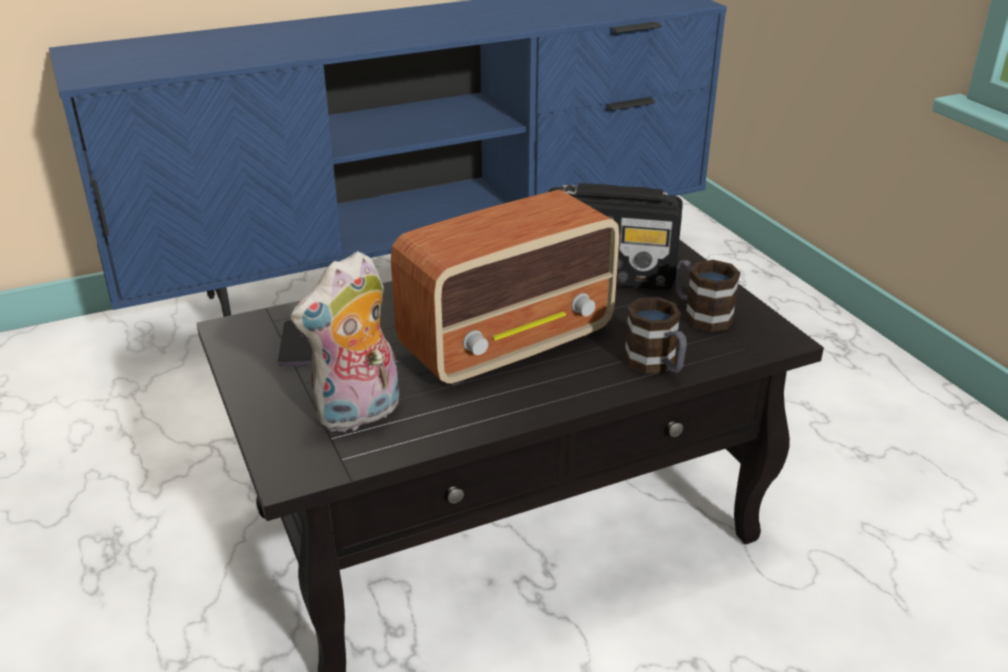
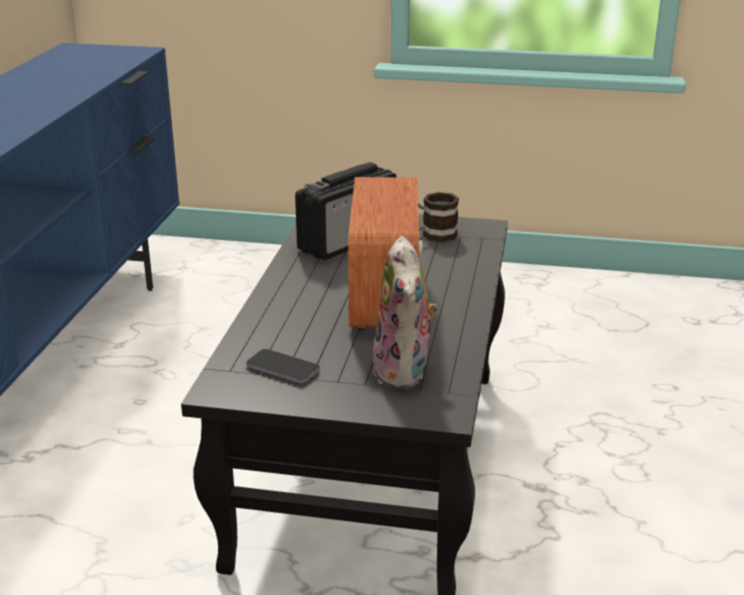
camera: 55 degrees left, 5 degrees down
mug [624,297,687,374] -> none

